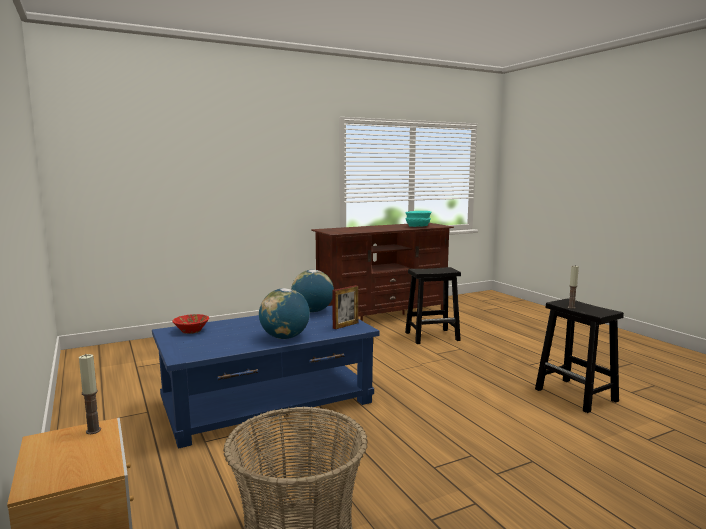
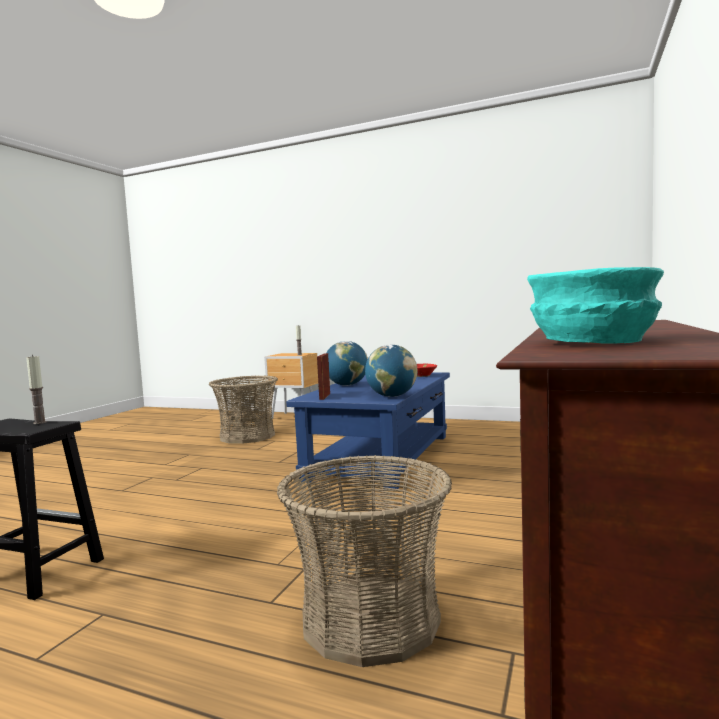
camera: 140 degrees right, 5 degrees down
black stool [405,267,461,344] -> basket [277,455,452,667]

